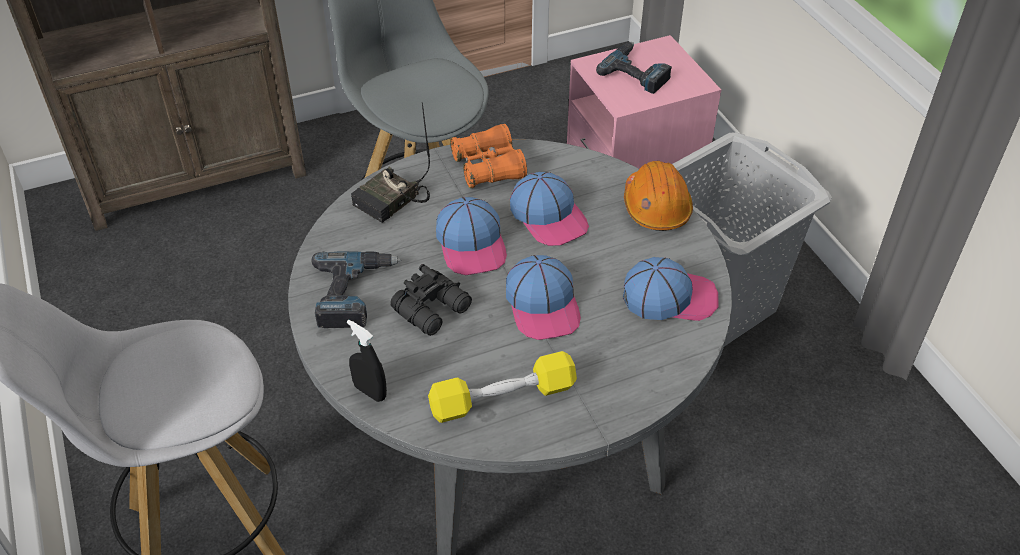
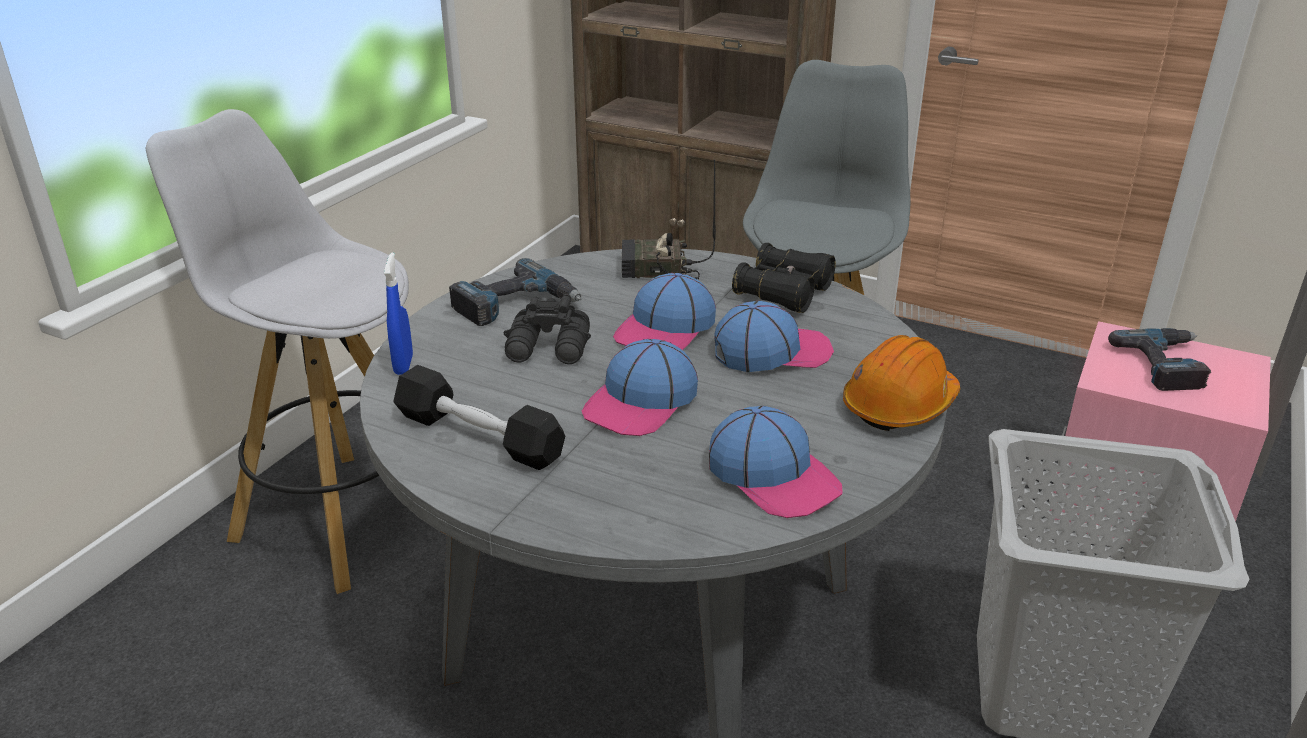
camera: 50 degrees right, 15 degrees down
black spray bottle [347,320,387,402] -> blue spray bottle [384,253,413,375]
yellow dumbbell [428,351,577,423] -> black dumbbell [393,365,565,470]
orange binoculars [450,124,527,188] -> black binoculars [732,243,836,313]
cap [510,172,589,246] -> cap turned 120 degrees counterclockwise [714,301,834,372]

